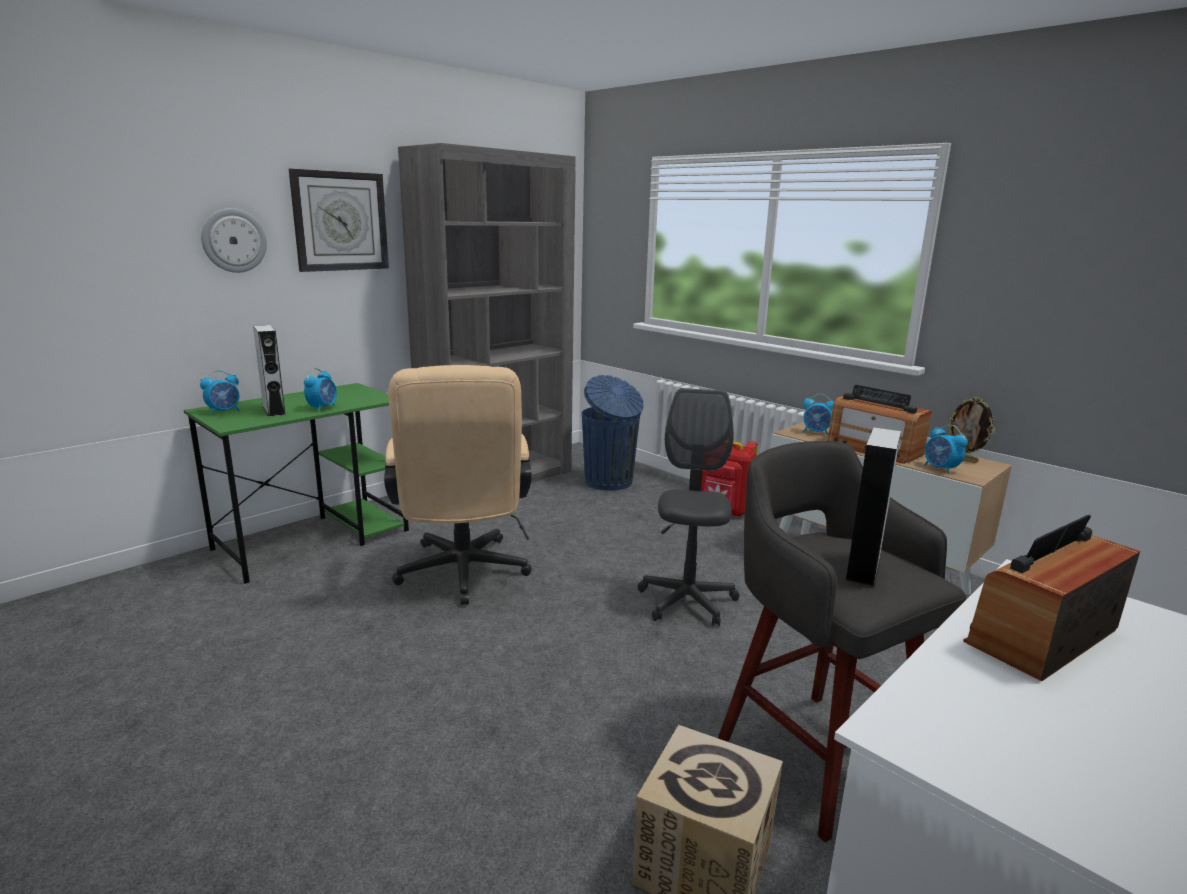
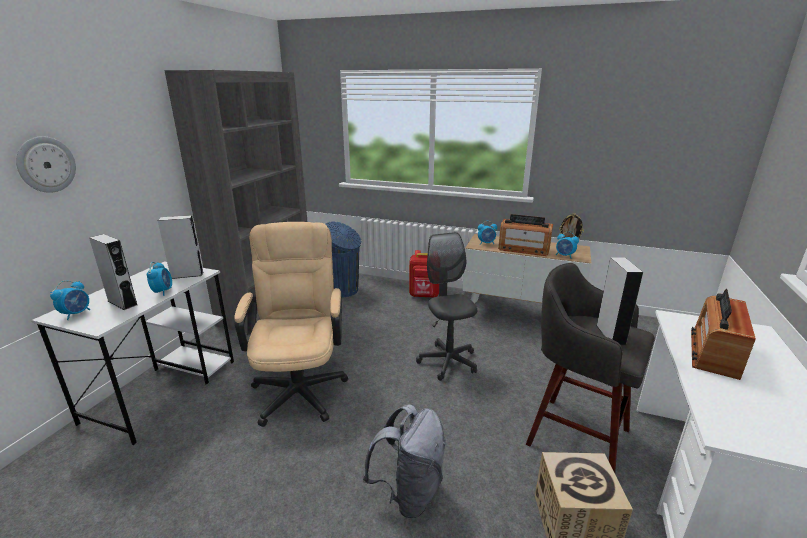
camera: 25 degrees left, 5 degrees up
green desk [184,383,409,584] -> white desk [31,261,234,445]
wall clock [289,169,389,272] -> none
beige office chair [384,365,532,605] -> beige office chair turned 150 degrees counterclockwise [234,222,348,427]
none -> grey speaker [158,215,204,279]
none -> grey backpack [363,404,446,518]

